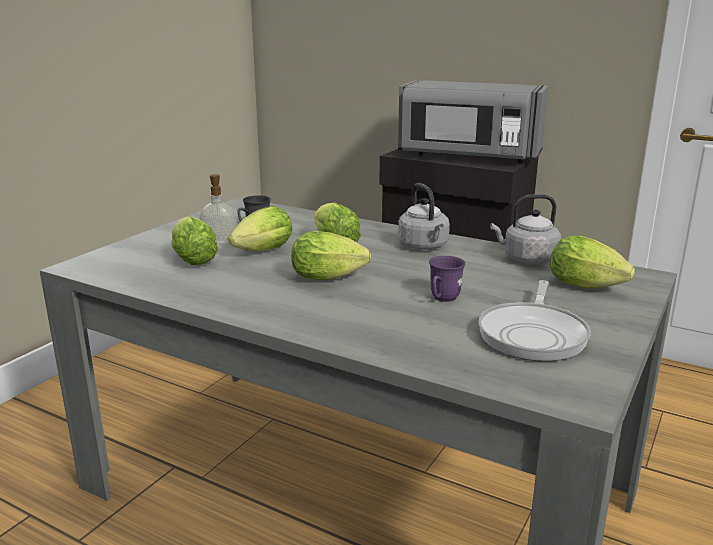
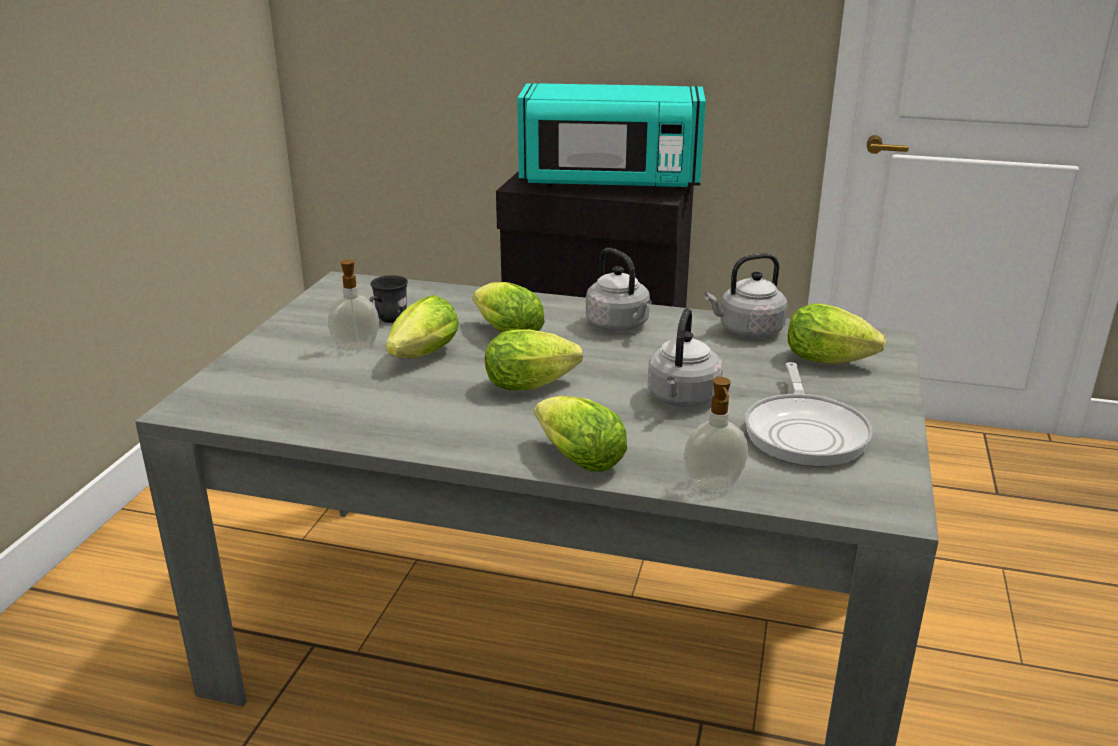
camera: 15 degrees left, 5 degrees up
lettuce [171,217,218,265] -> lettuce moved to [534,396,627,472]
grey microwave [398,80,549,163] -> turquoise microwave [517,83,706,190]
purple mug [429,256,465,302] -> grey kettle [648,308,723,407]
none -> soap dispenser [684,377,748,489]

